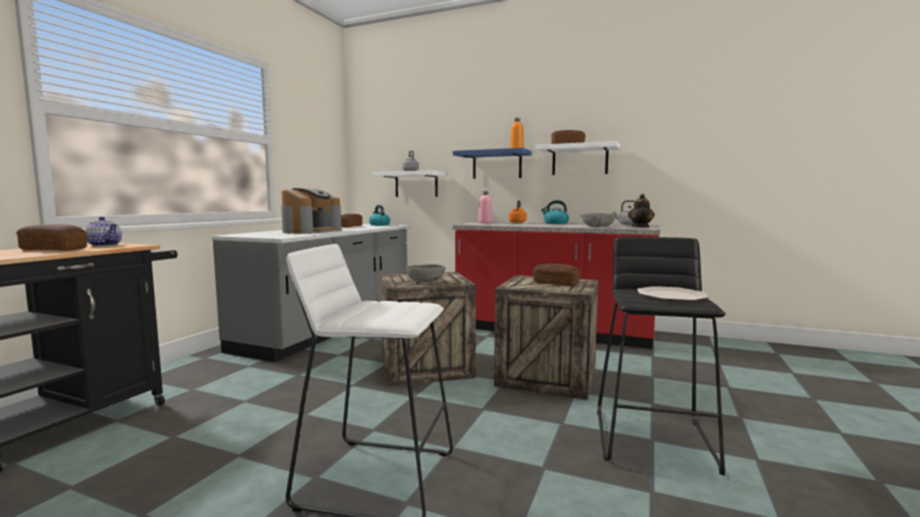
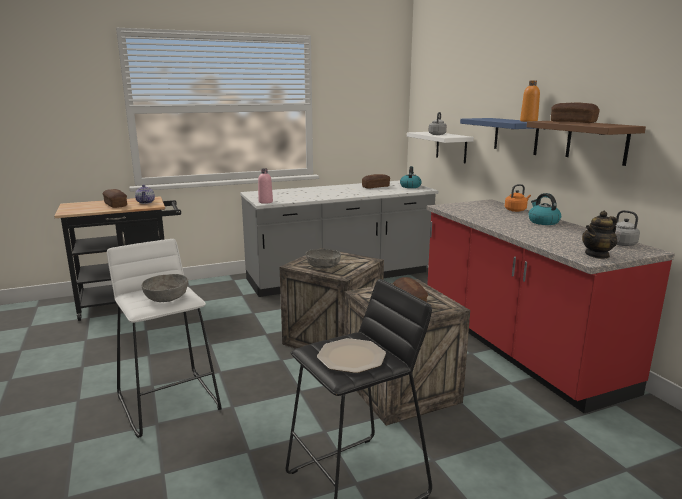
camera: 45 degrees right, 10 degrees up
coffee machine [281,188,341,234] -> none
pink bottle [479,191,492,223] -> pink bottle moved to [258,169,273,204]
white shelf [536,141,620,175] -> brown shelf [527,121,646,166]
grey bowl [581,213,616,227] -> grey bowl moved to [142,274,188,302]

